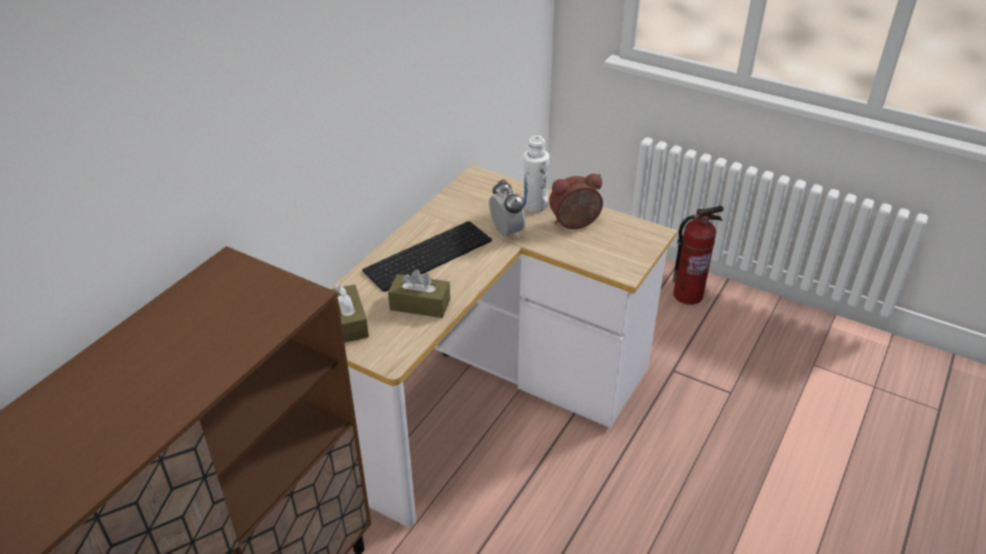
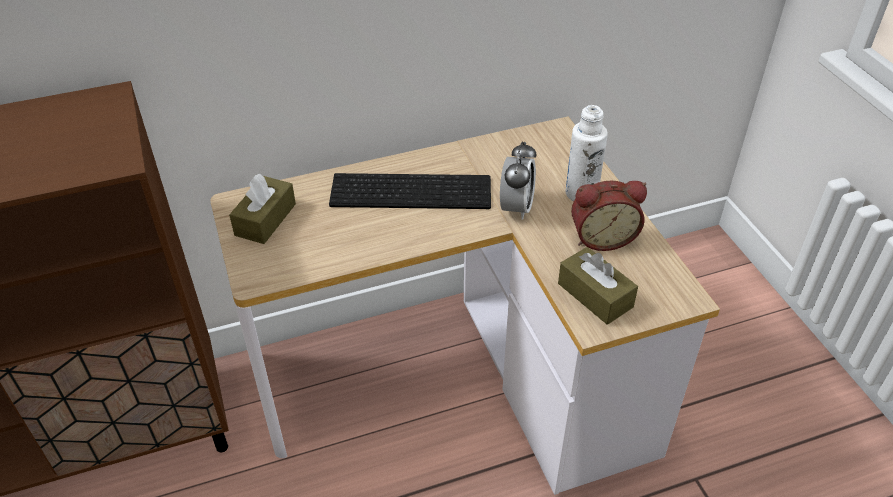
camera: 40 degrees right, 5 degrees up
brown tissue box [388,269,450,318] -> brown tissue box moved to [558,247,638,325]
alarm clock [549,174,603,229] -> alarm clock turned 150 degrees clockwise [571,181,647,251]
fire extinguisher [672,206,724,305] -> none

